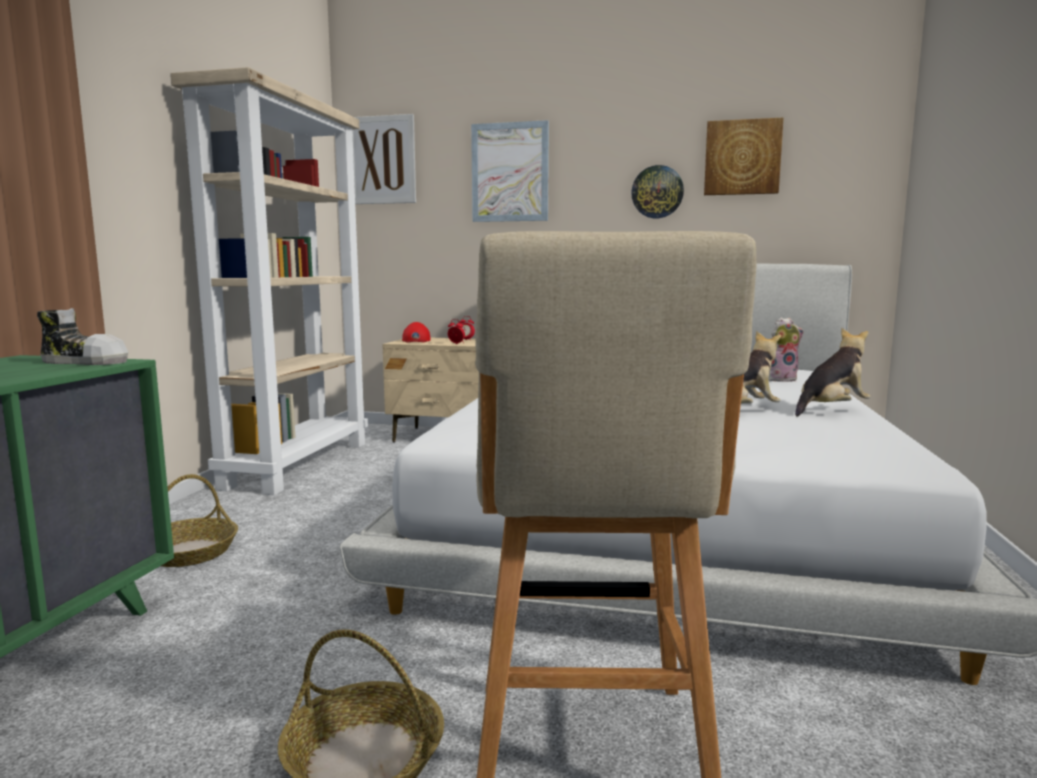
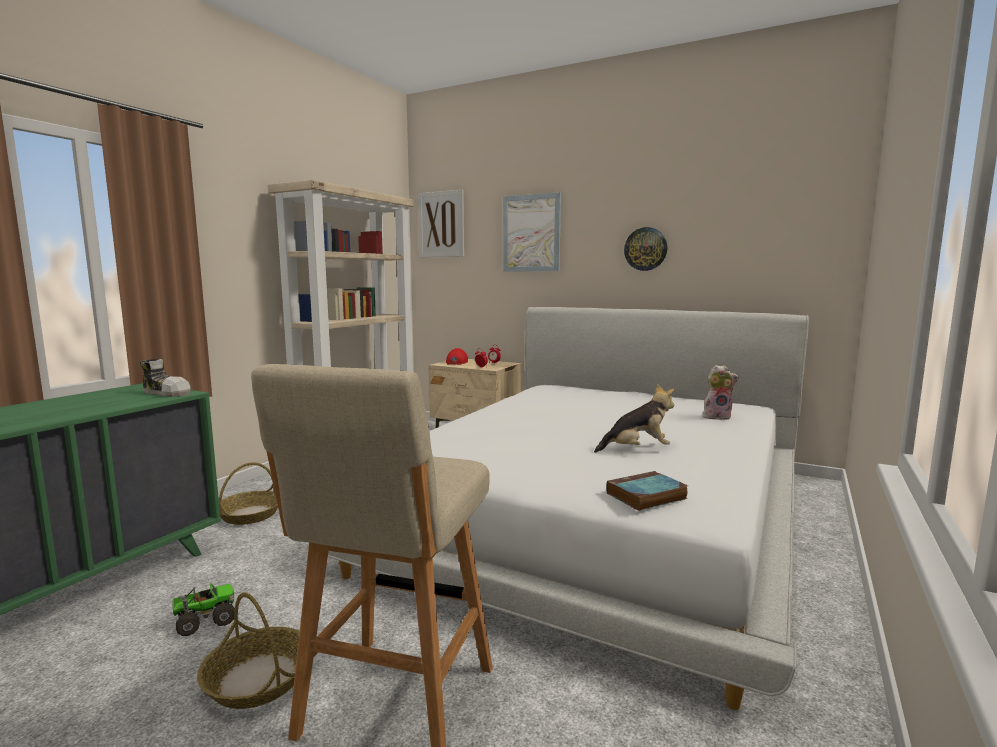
camera: 15 degrees right, 0 degrees up
picture [704,118,784,195] -> none
plush toy [795,328,871,417] -> none
none -> toy truck [172,583,235,636]
none -> book [607,471,688,511]

